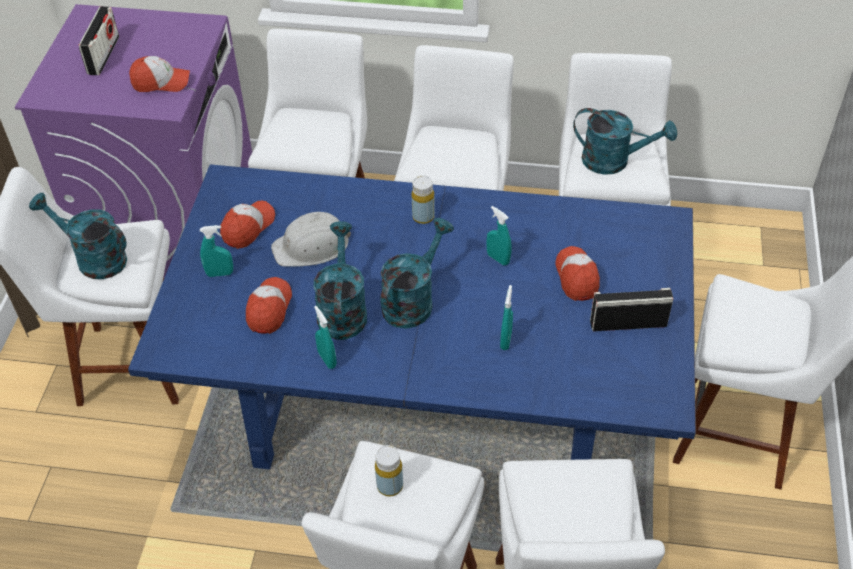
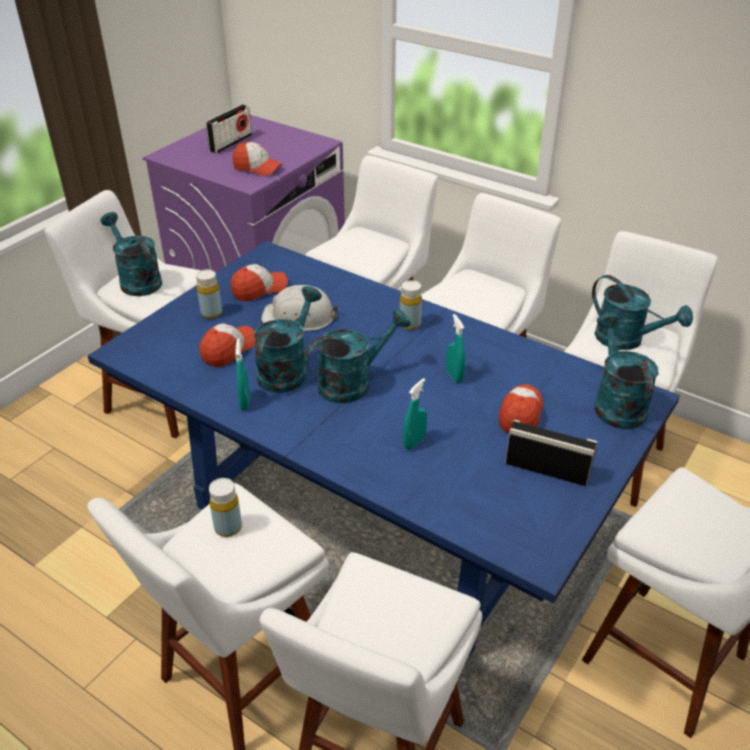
camera: 25 degrees right, 10 degrees down
turquoise spray bottle [200,225,233,277] -> yellow bottle [196,269,222,319]
none -> turquoise watering can [594,313,658,429]

